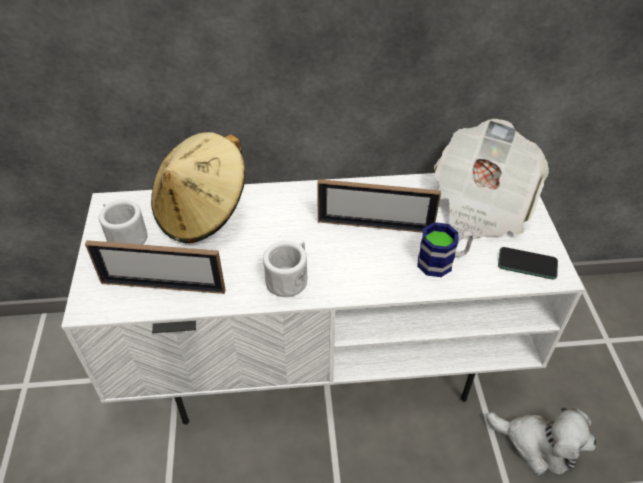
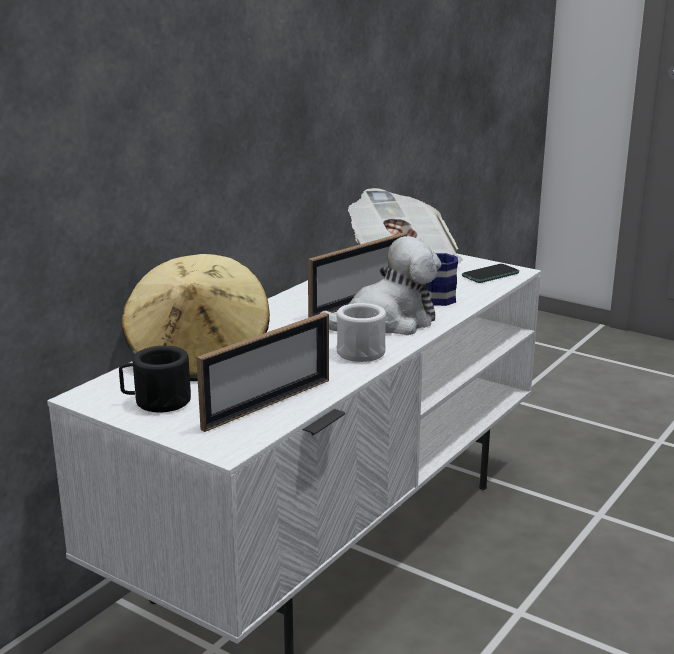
camera: 50 degrees left, 25 degrees down
white mug [99,200,148,245] -> black mug [119,346,191,412]
plush toy [487,407,596,475] -> plush toy moved to [320,236,441,335]

